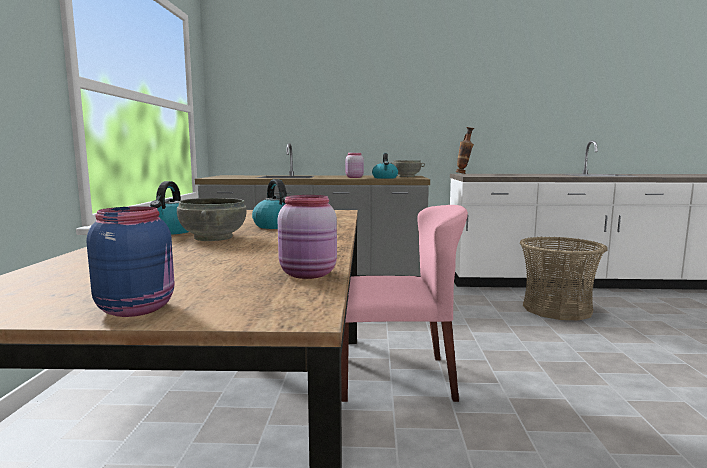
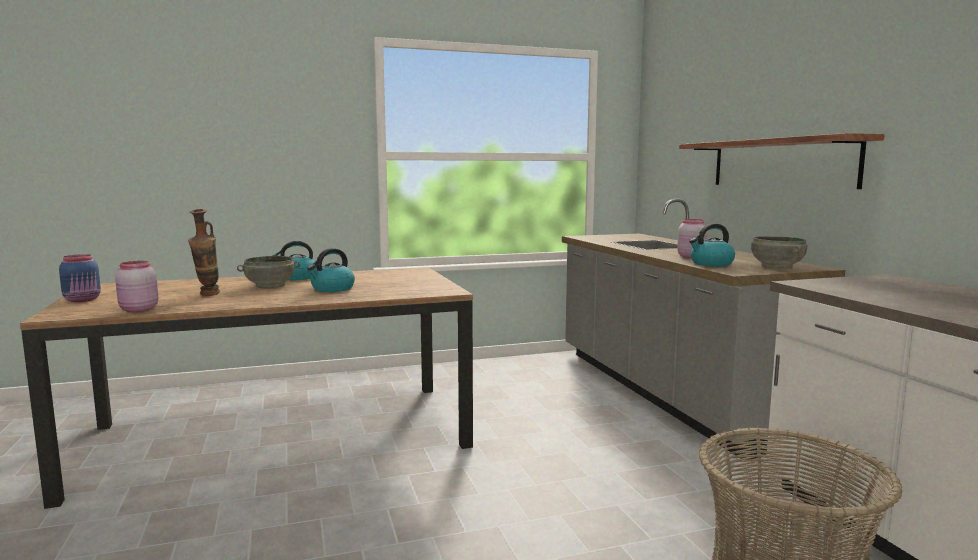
camera: 70 degrees right, 0 degrees up
pink chair [341,205,468,402] -> none
vase [456,127,475,174] -> vase moved to [188,209,220,296]
none -> shelf [679,133,885,189]

